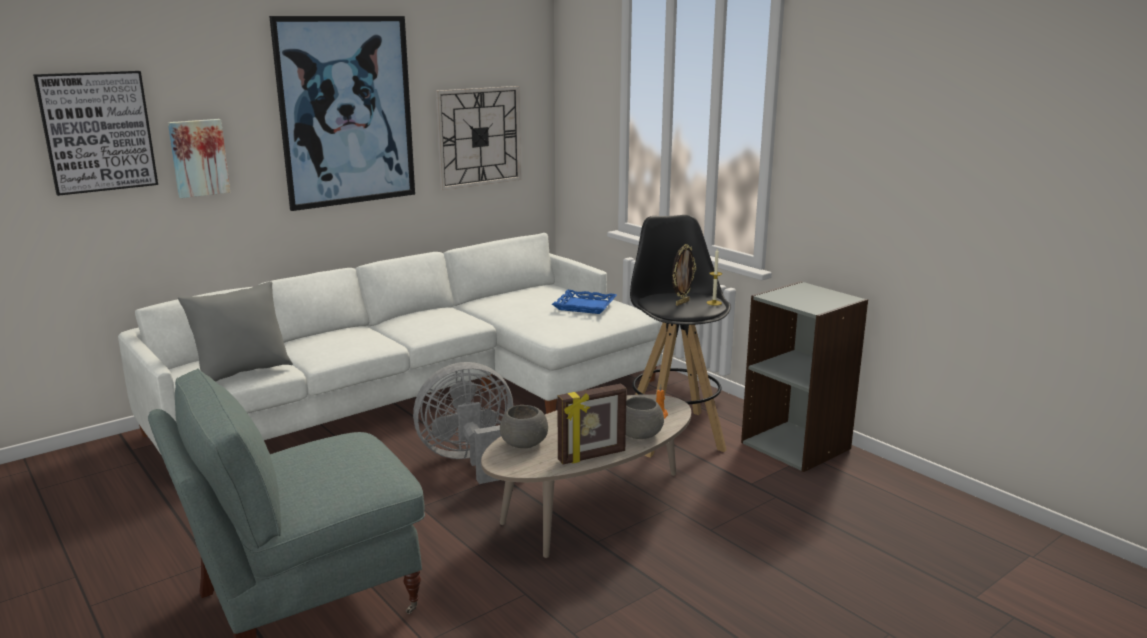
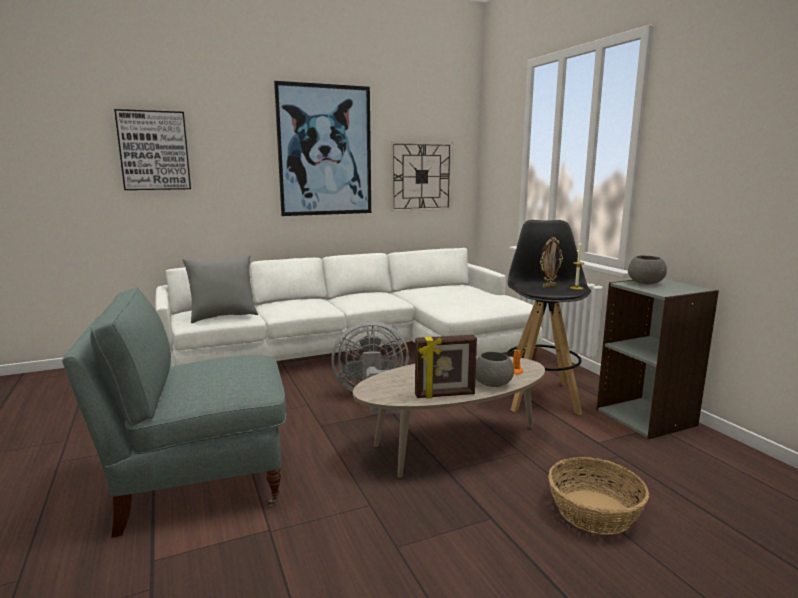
camera: 15 degrees right, 5 degrees down
picture [168,119,230,198] -> none
grey bowl [500,405,548,448] -> grey bowl moved to [628,255,667,284]
blue tray [552,290,617,314] -> none
none -> basket [548,457,649,535]

